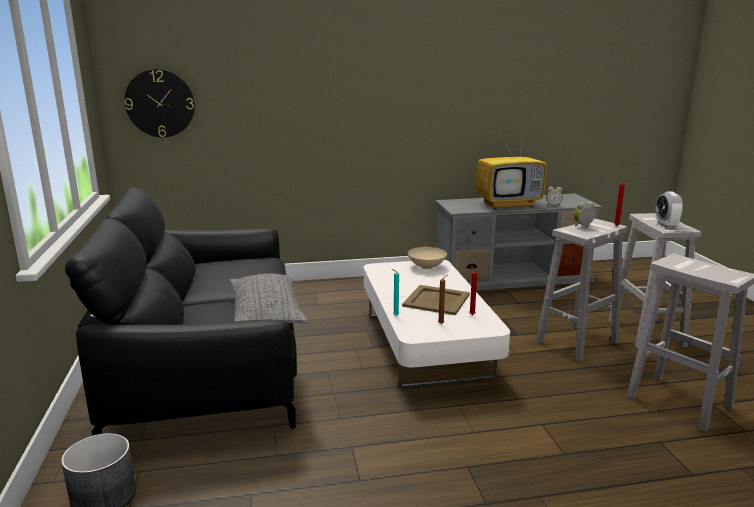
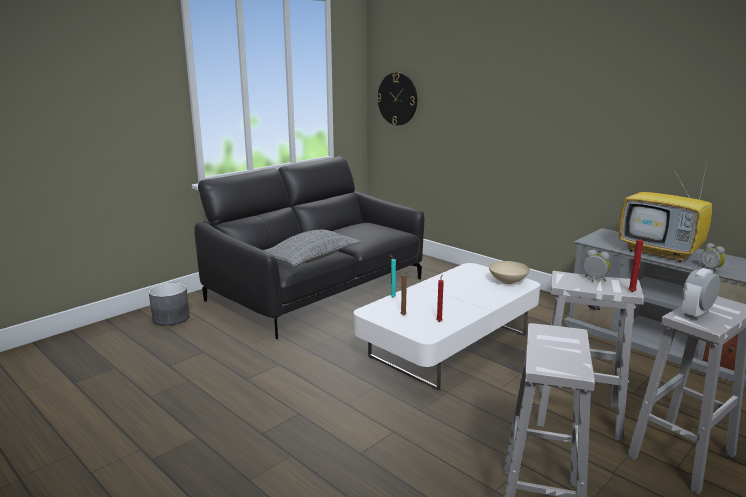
camera: 55 degrees right, 0 degrees up
beige tray [402,285,470,315] -> none

